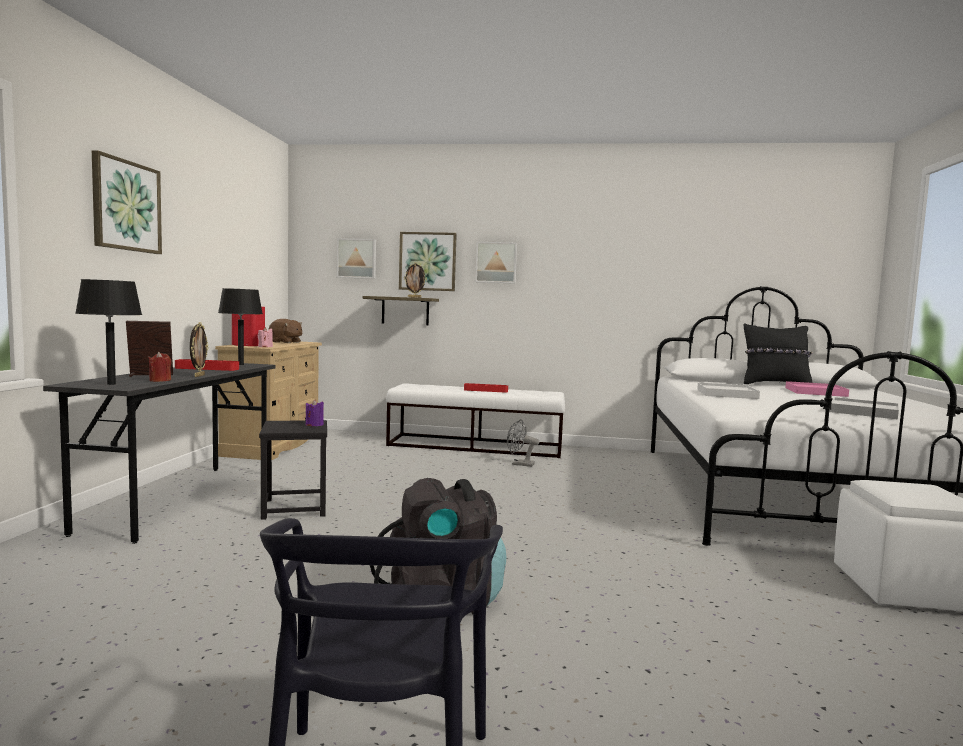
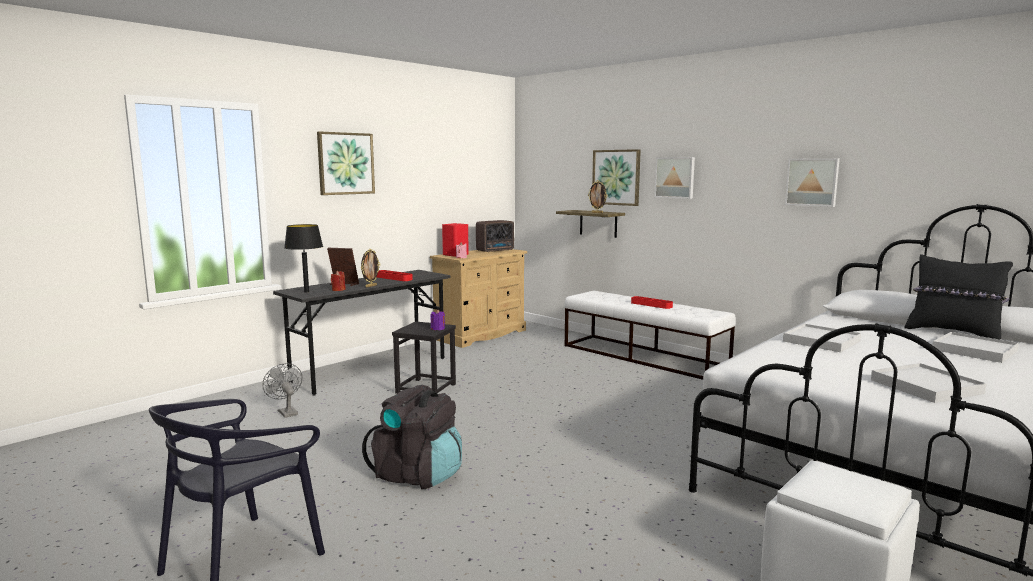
camera: 35 degrees right, 5 degrees up
black table lamp [218,288,263,365] -> none
brown plush toy [269,319,302,343] -> radio [476,220,514,252]
picture [337,238,376,279] -> picture moved to [785,158,840,207]
grey fan [507,419,539,467] -> grey fan moved to [262,363,302,418]
pink tray [785,381,849,397] -> white tray [933,332,1019,363]

